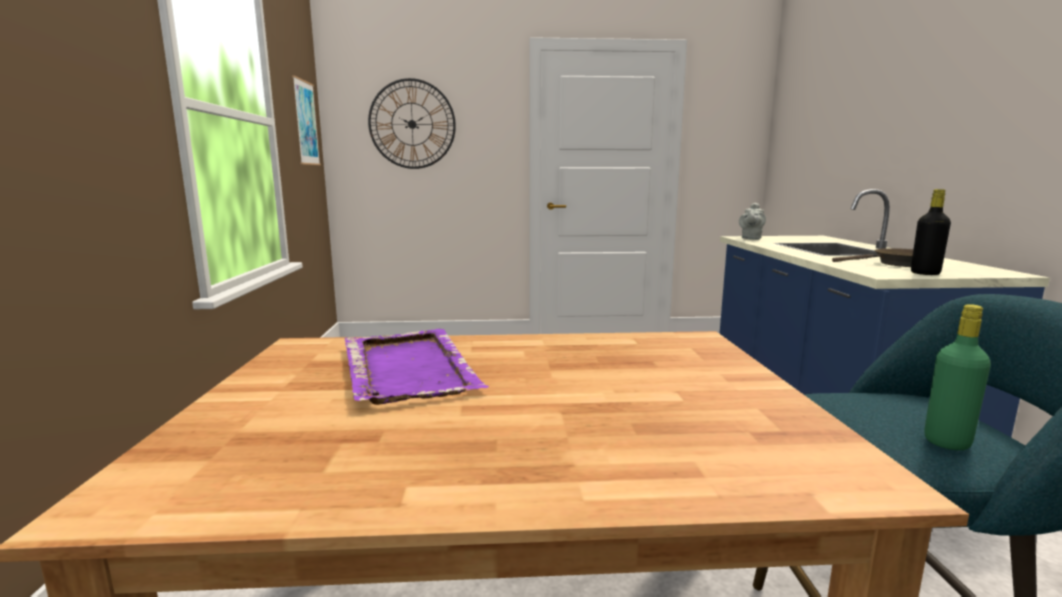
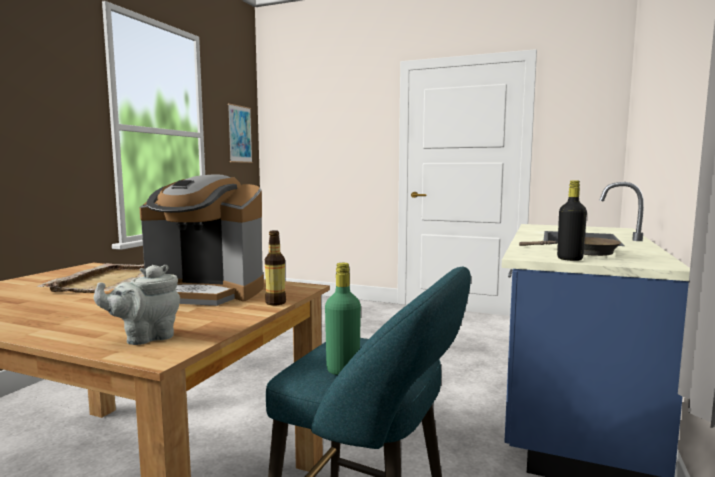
camera: 25 degrees right, 5 degrees down
purple tray [345,329,489,405] -> beige tray [36,263,144,293]
wall clock [368,78,456,169] -> none
grey teapot [739,203,766,240] -> grey teapot moved to [94,265,180,345]
none -> coffee machine [140,175,264,306]
none -> bottle [265,230,286,306]

